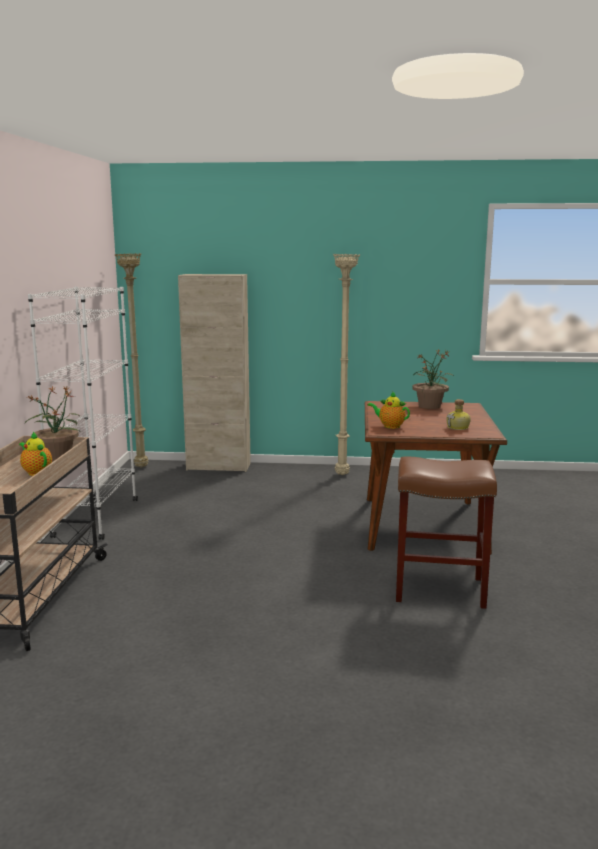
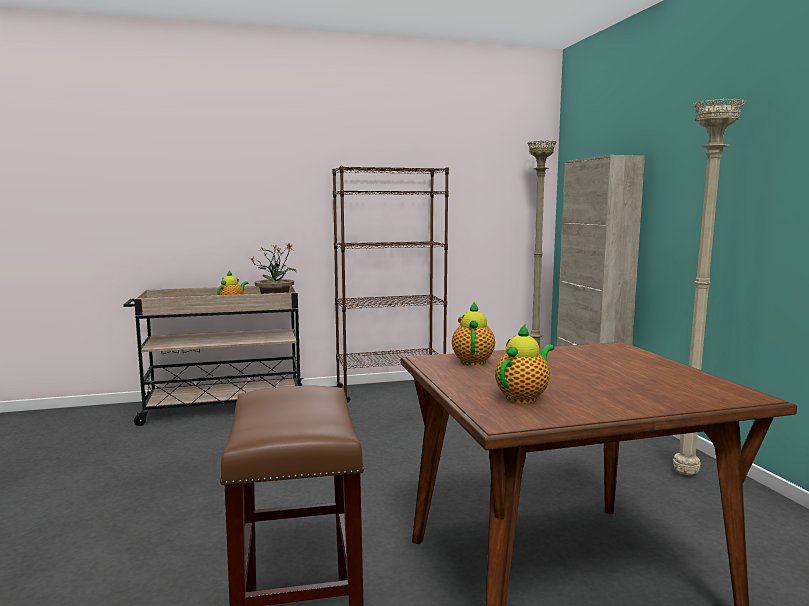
camera: 70 degrees right, 5 degrees down
white bookcase [28,286,138,540] -> brown bookcase [332,166,449,402]
potted plant [412,349,455,409] -> none
bottle [446,399,471,430] -> teapot [495,325,554,404]

